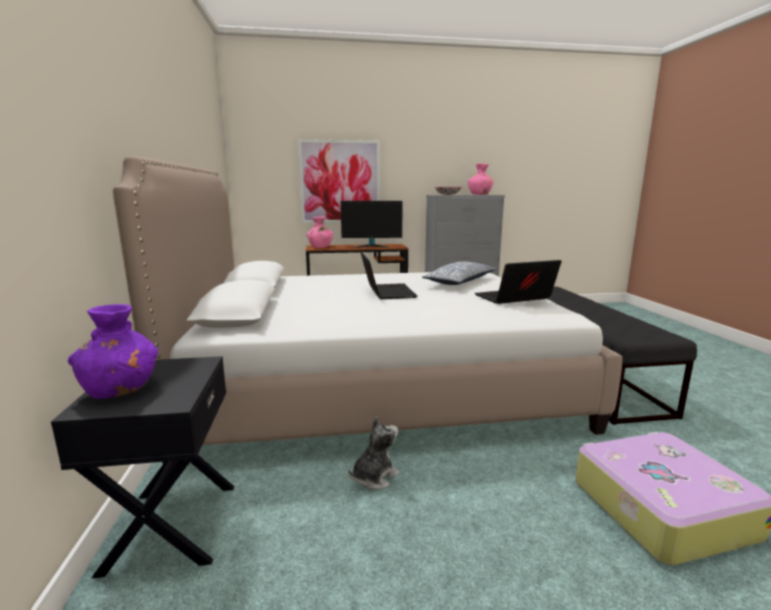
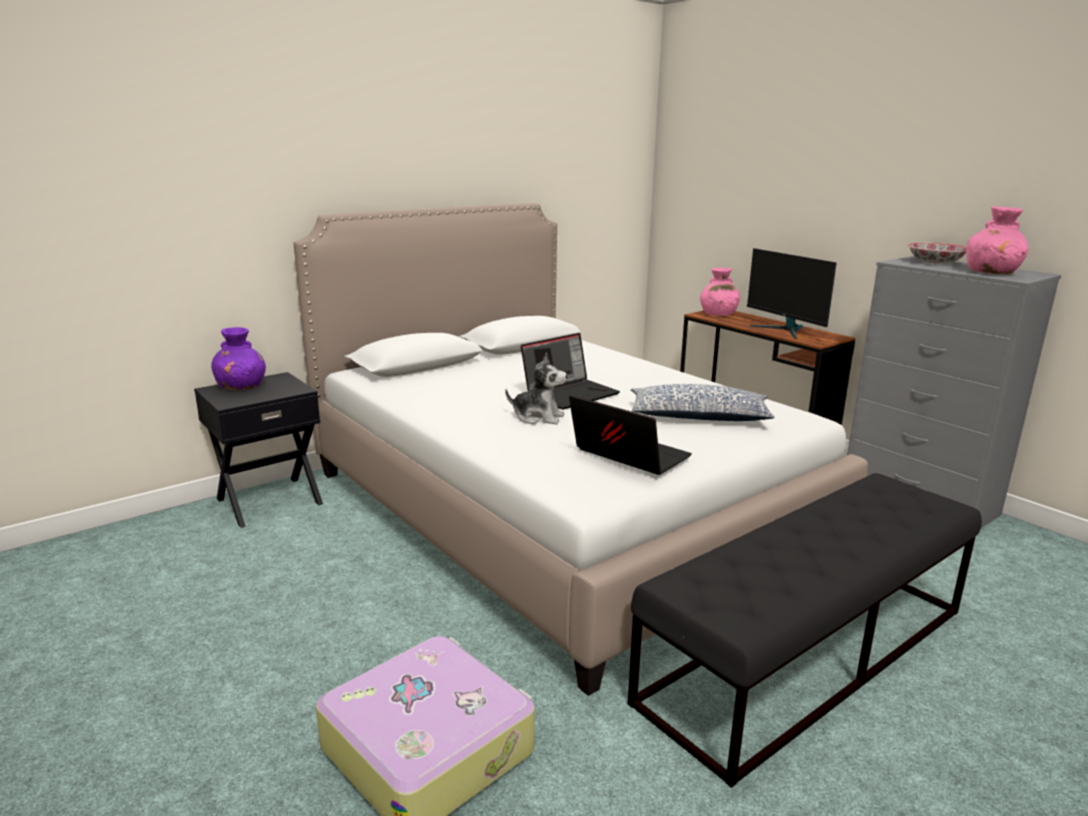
camera: 60 degrees right, 5 degrees up
picture [298,139,380,223] -> none
plush toy [349,416,400,490] -> plush toy moved to [505,353,567,424]

